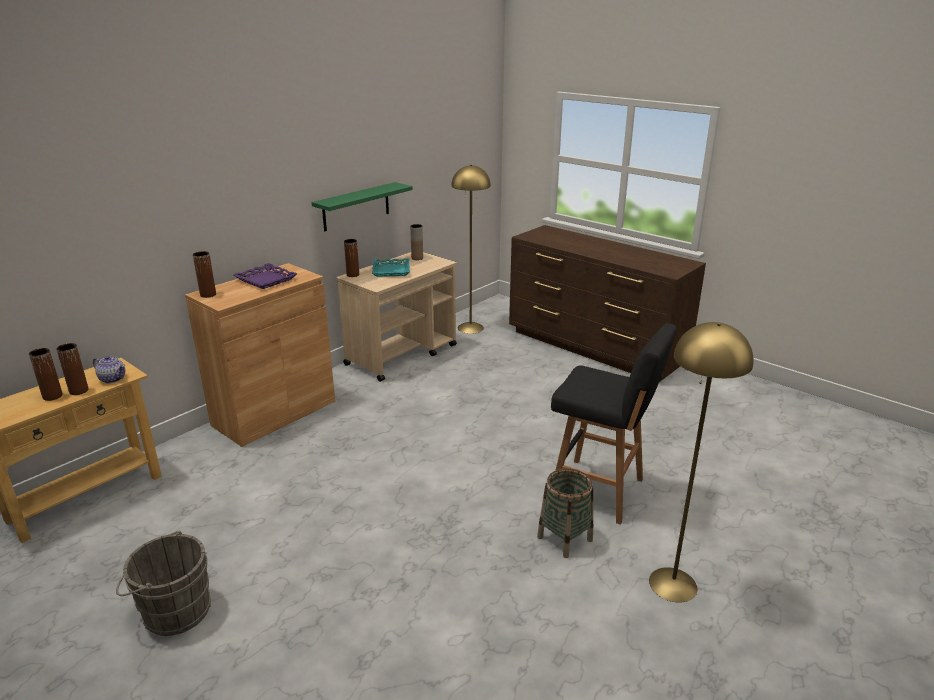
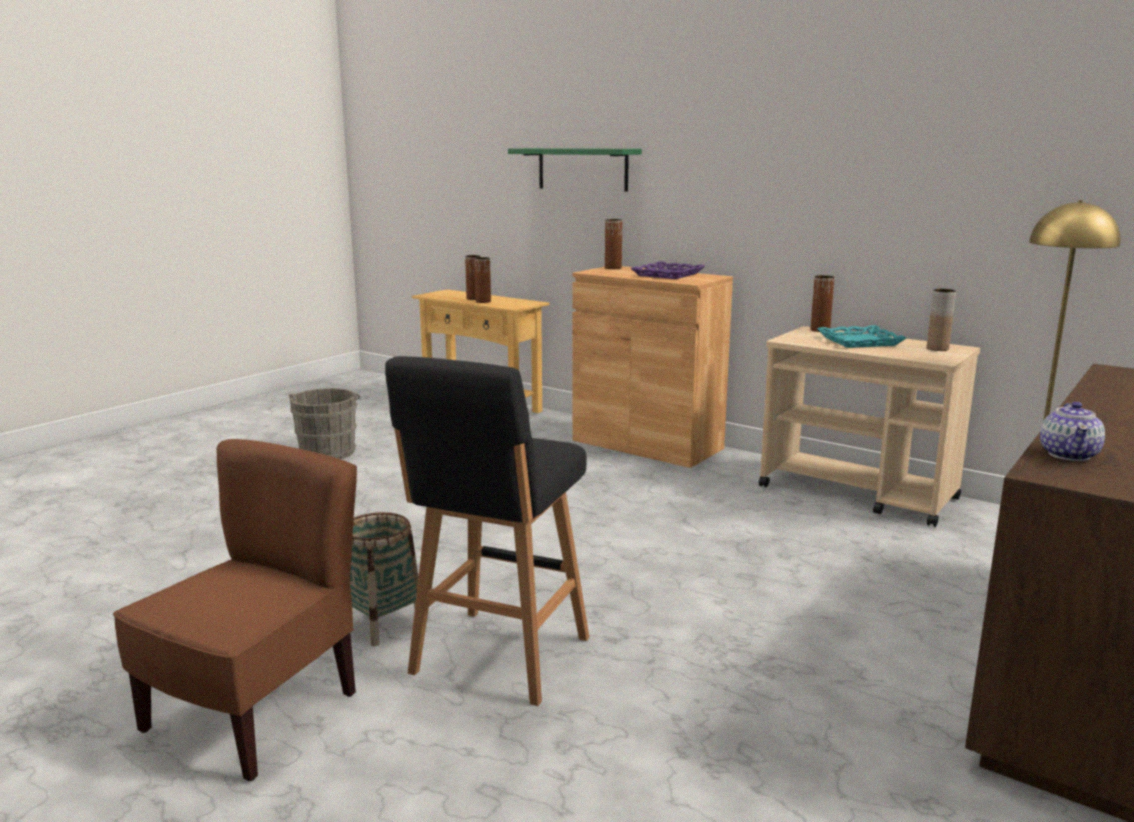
camera: 85 degrees right, 10 degrees down
teapot [93,356,126,383] -> teapot moved to [1040,402,1105,461]
green shelf [311,182,413,231] -> green shelf moved to [508,148,642,192]
yellow floor lamp [649,322,753,602] -> brown chair [113,439,357,782]

